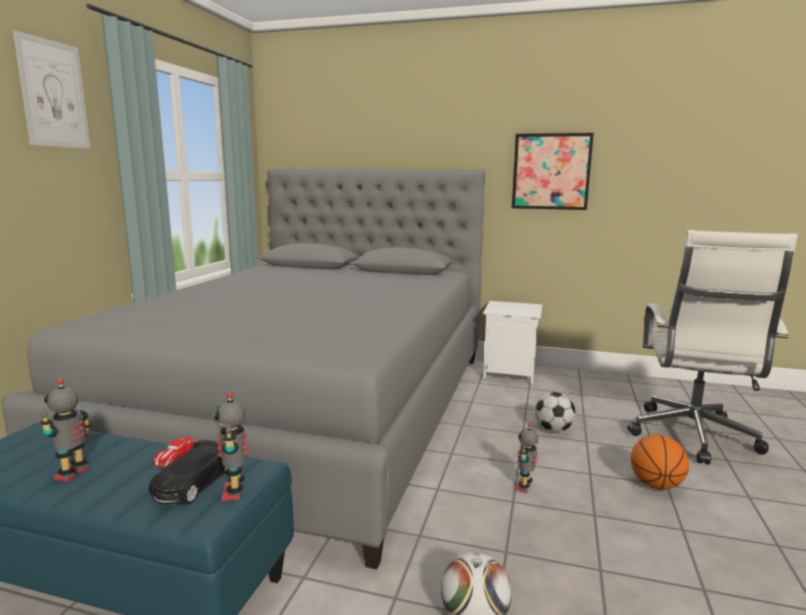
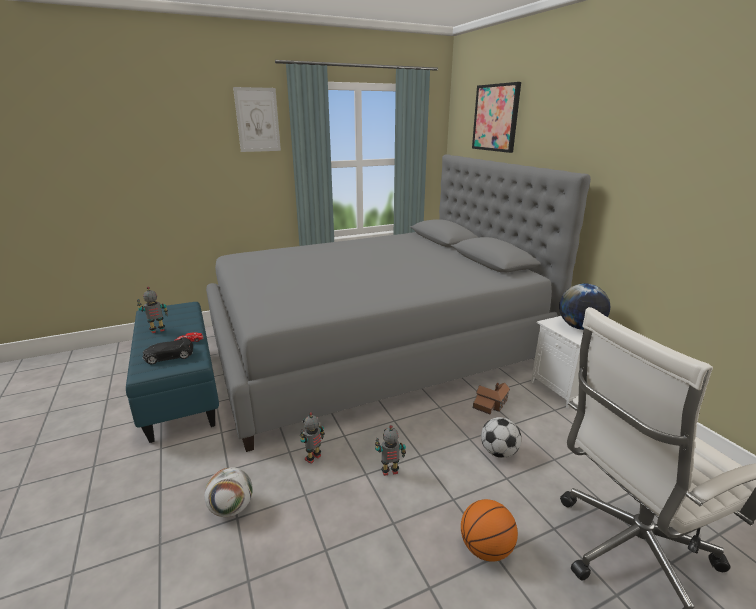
camera: 50 degrees right, 10 degrees up
toy robot [214,392,248,501] -> toy robot moved to [300,412,325,464]
picture [512,133,594,210] -> picture moved to [472,82,521,153]
none -> toy house [473,383,510,415]
none -> globe [559,283,610,330]

